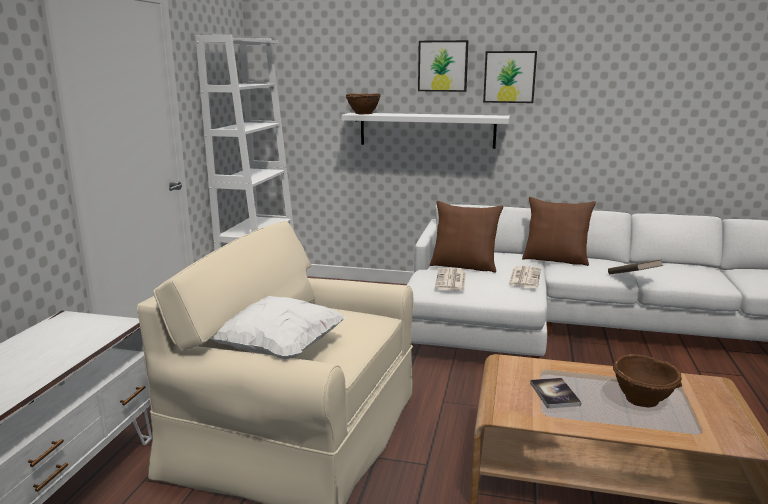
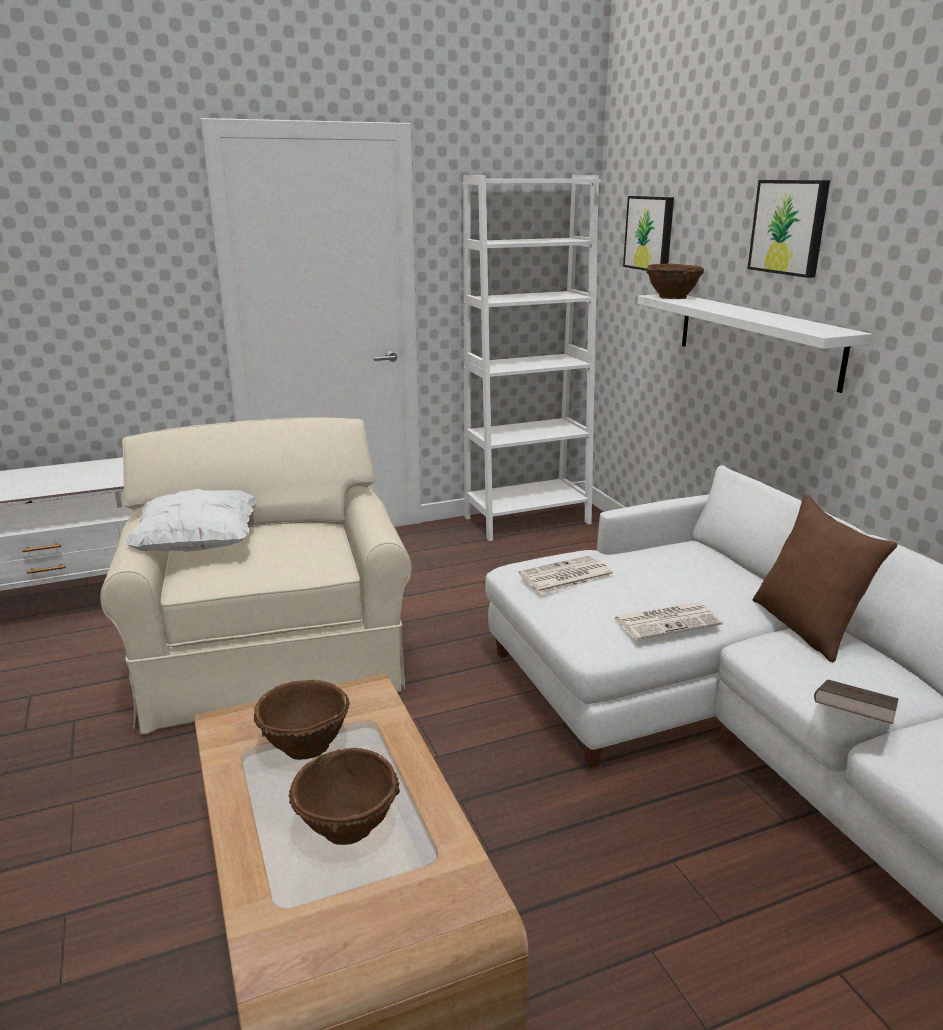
camera: 55 degrees right, 5 degrees up
brown pillow [430,201,503,273] -> none
picture [483,51,537,103] -> picture moved to [623,196,674,271]
book [530,378,581,408] -> brown bowl [254,680,350,760]

